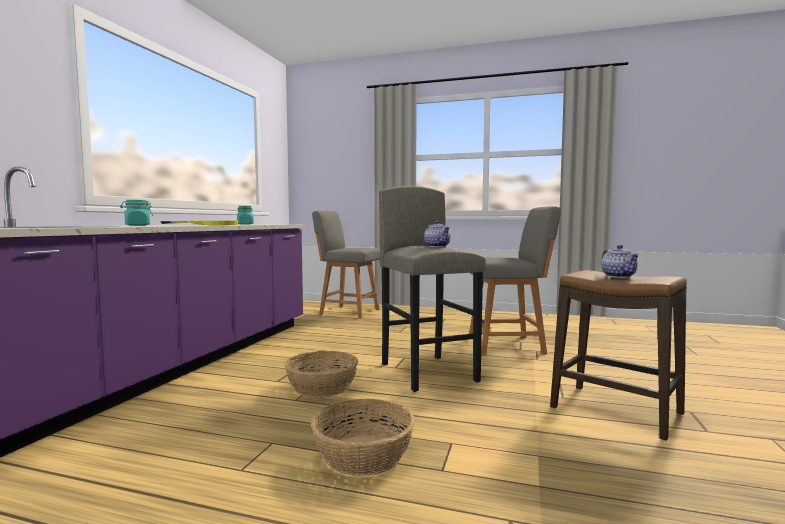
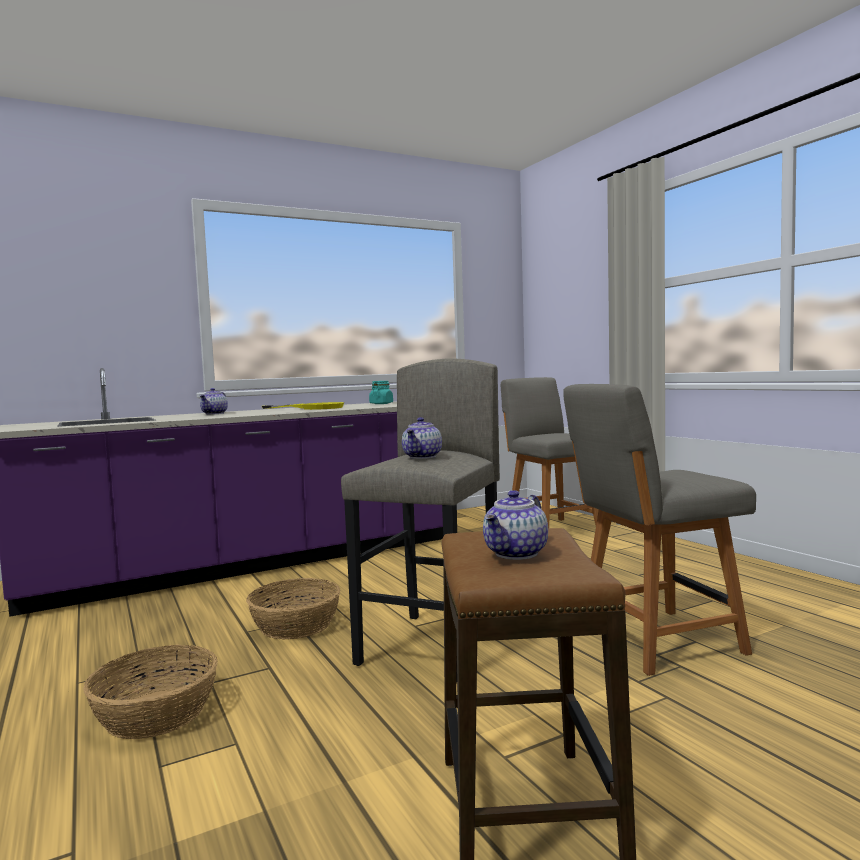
camera: 45 degrees right, 0 degrees up
turquoise jar [120,200,153,226] -> teapot [200,388,228,415]
grey chair [469,206,561,355] -> grey chair turned 120 degrees clockwise [563,384,756,676]

